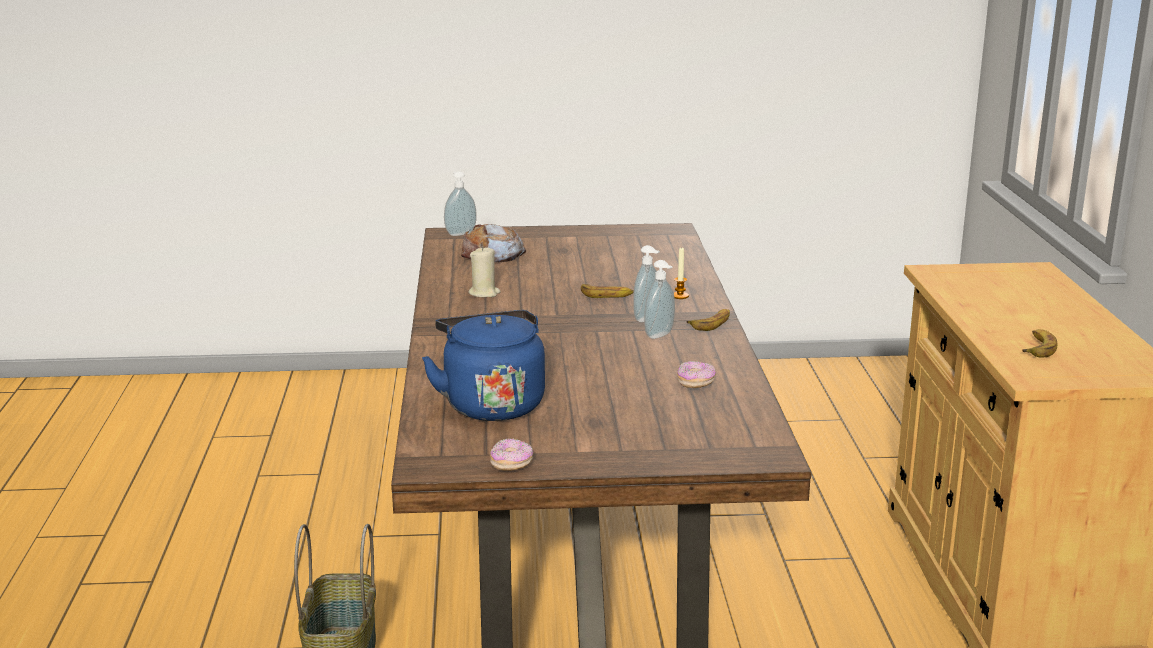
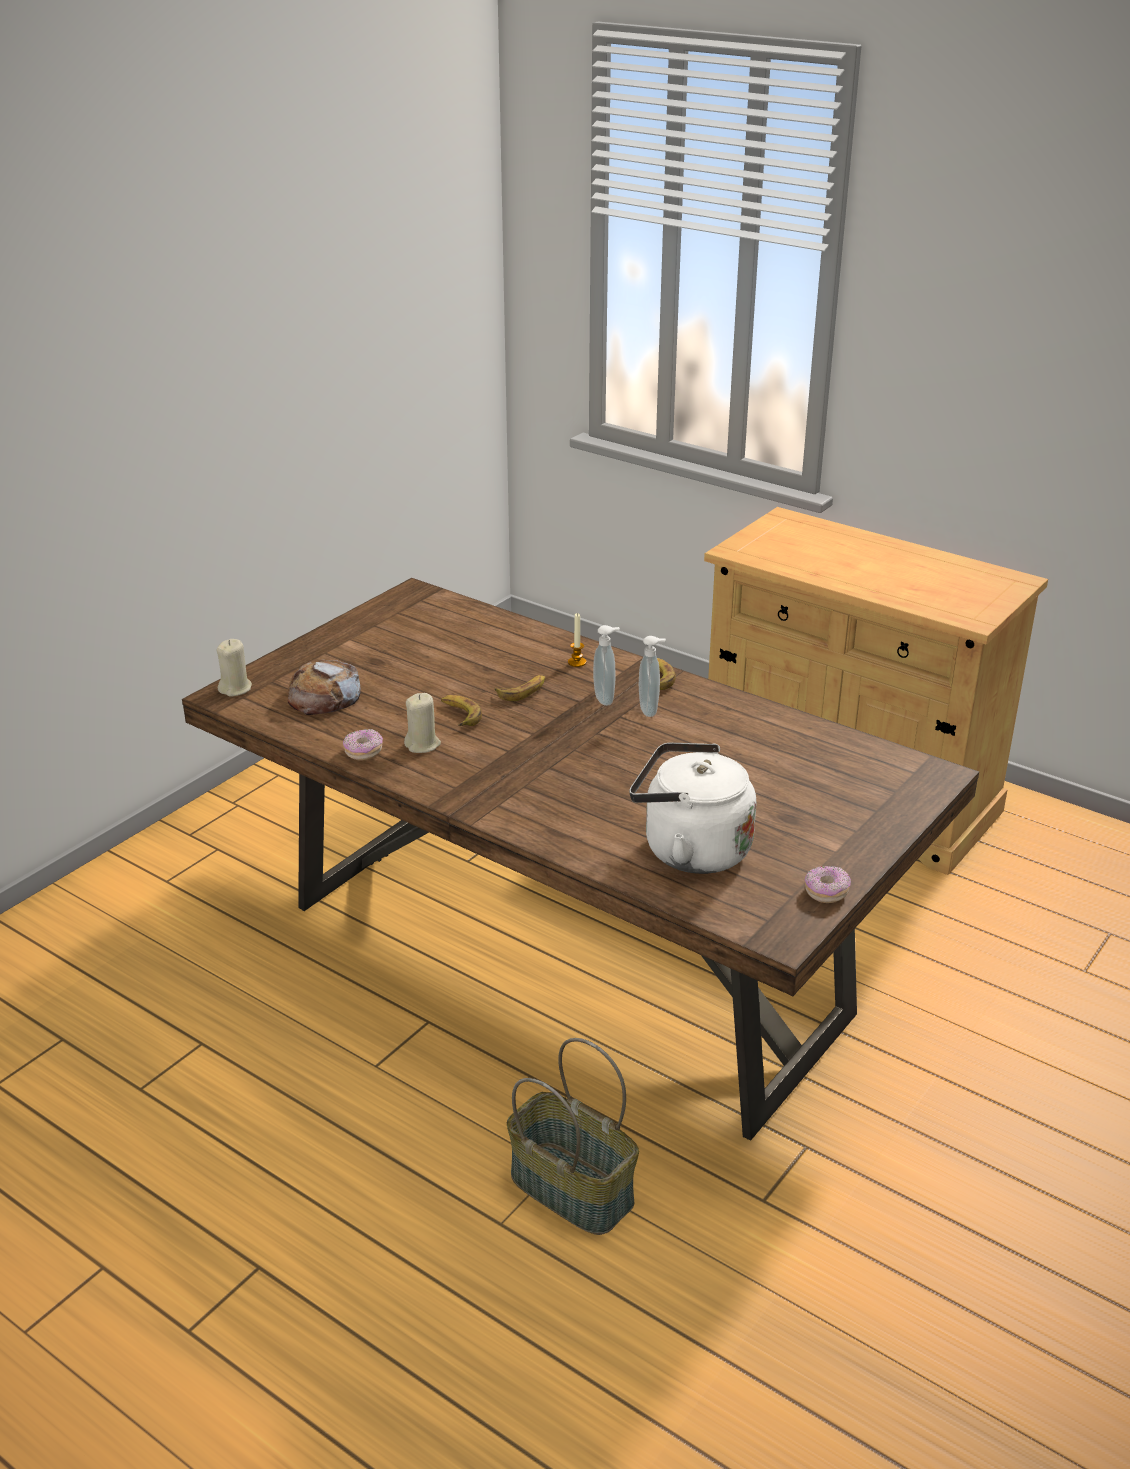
camera: 50 degrees left, 10 degrees up
blue kettle [422,310,545,421] -> white kettle [629,743,756,874]
soap dispenser [444,171,477,236] -> beige candle [217,639,252,696]
donut [677,361,716,388] -> donut moved to [343,729,383,761]
banana [1022,329,1057,358] -> banana moved to [441,695,482,726]

